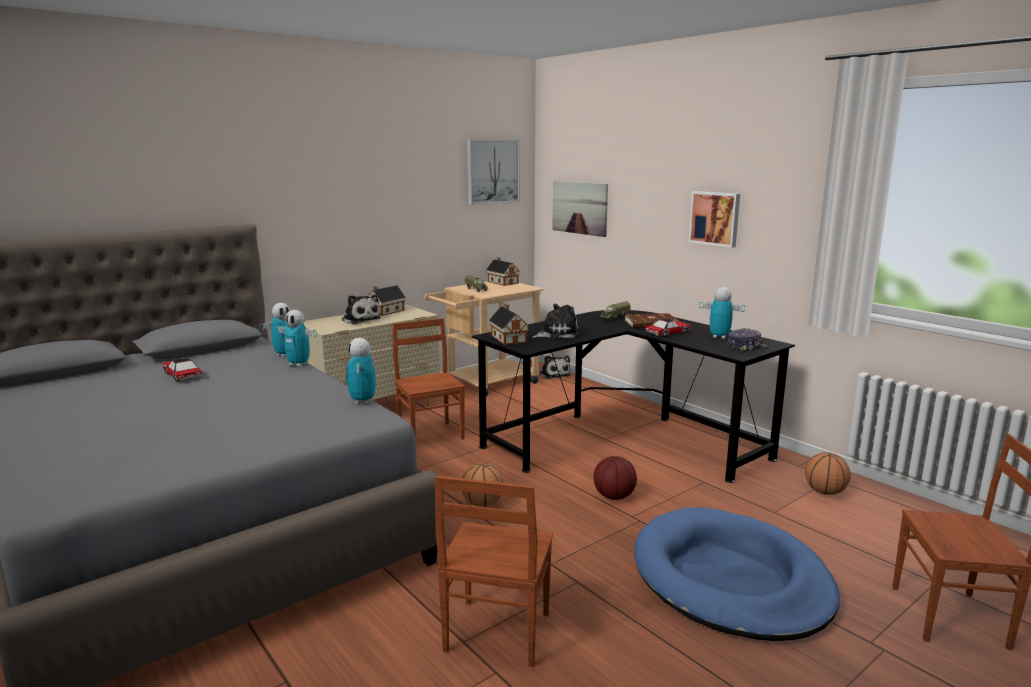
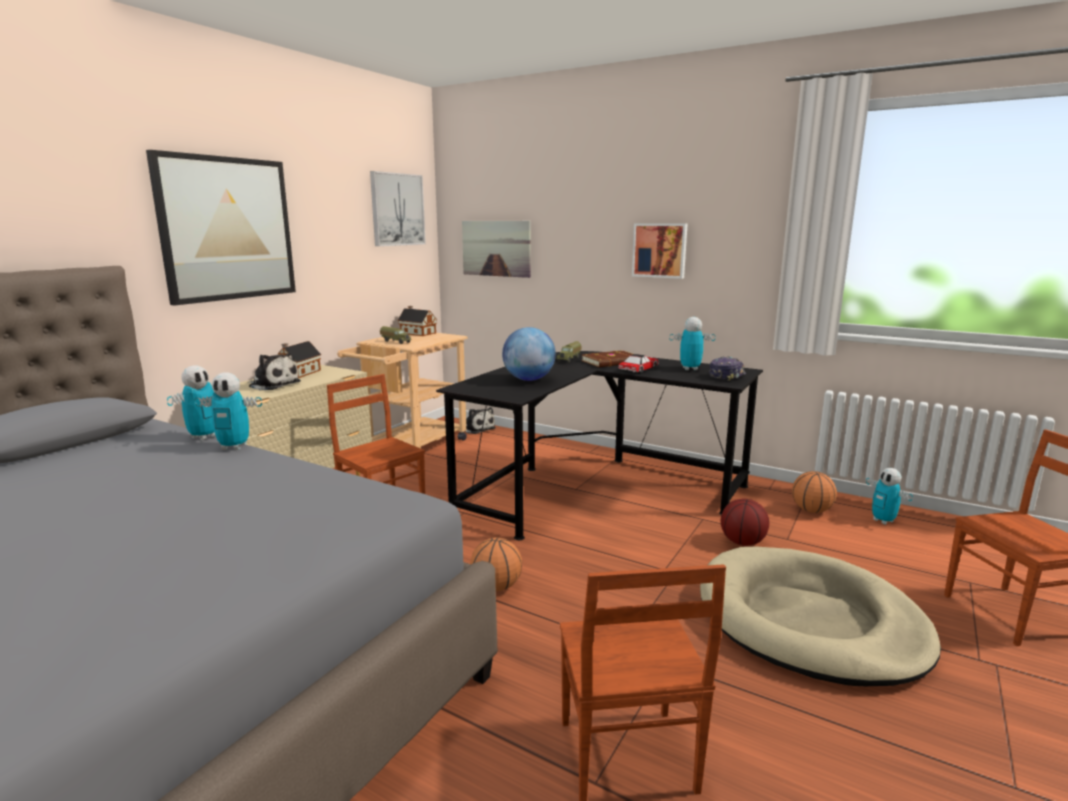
camera: 20 degrees left, 0 degrees up
toy car [163,358,203,382] -> none
toy robot [346,338,376,404] -> toy robot moved to [866,468,913,525]
toy house [489,304,528,345] -> none
plush toy [532,304,580,339] -> globe [502,327,556,381]
basketball [594,456,637,500] -> basketball moved to [721,498,769,546]
blue dog bed [634,507,840,641] -> beige dog bed [700,546,941,686]
none -> picture [146,150,296,305]

